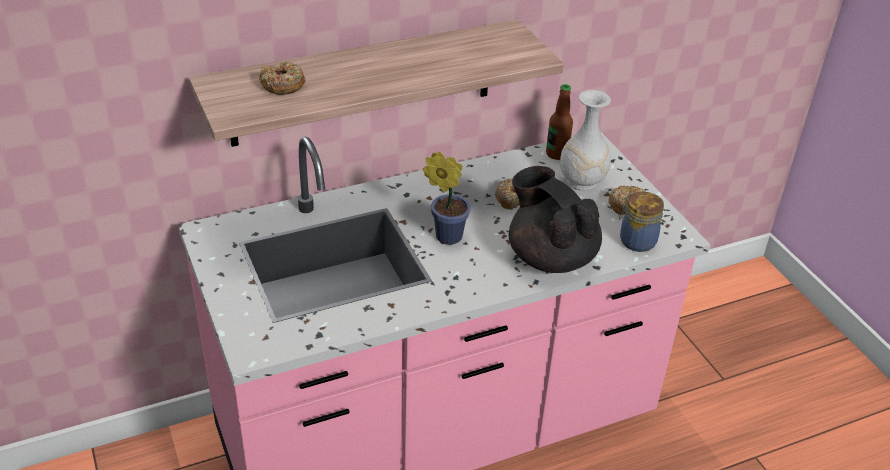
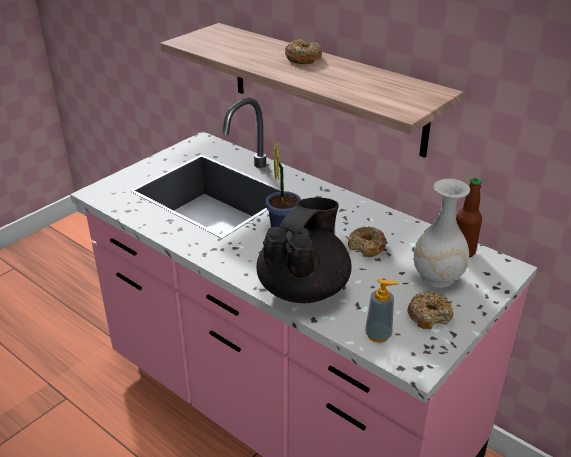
camera: 65 degrees right, 5 degrees down
donut [259,61,305,95] -> donut moved to [285,39,322,64]
jar [619,192,664,252] -> soap dispenser [365,279,399,343]

